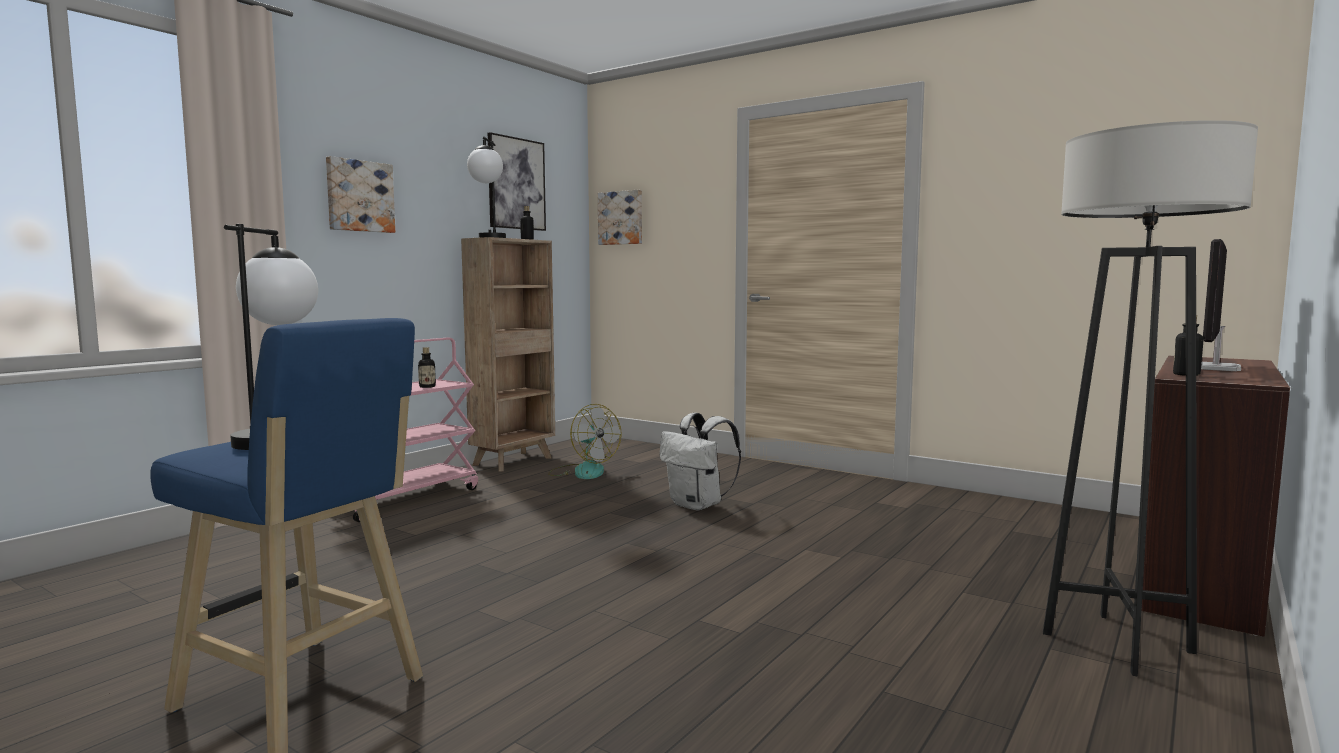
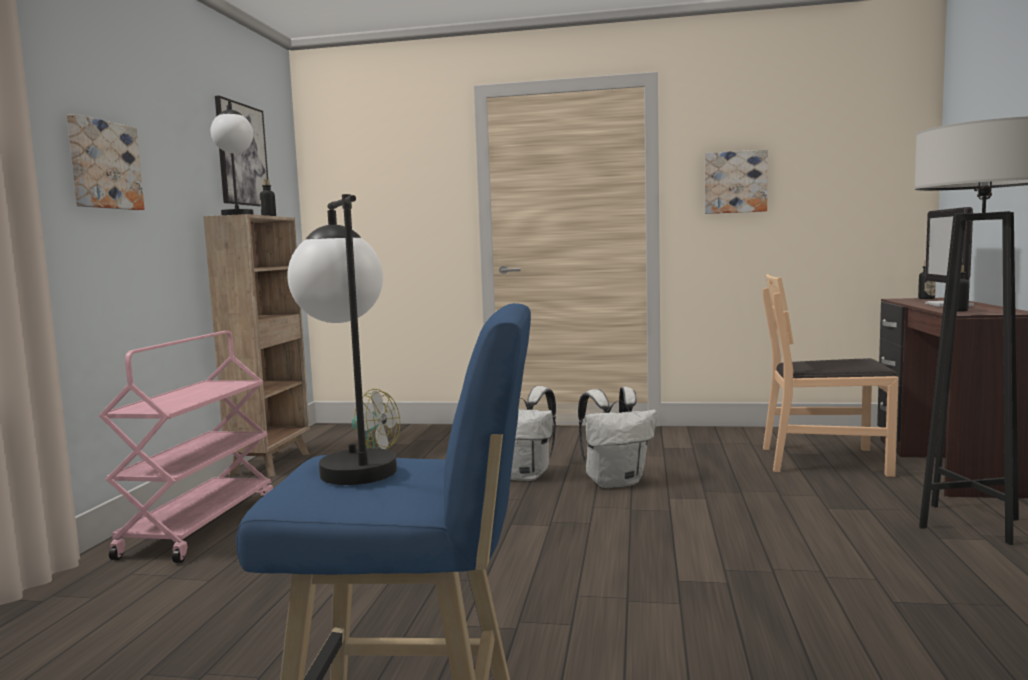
camera: 25 degrees left, 0 degrees up
bottle [418,347,436,388] -> bottle moved to [918,261,936,299]
picture [598,190,642,245] -> picture moved to [705,150,768,214]
none -> white backpack [578,387,657,488]
none -> brown chair [762,274,899,477]

